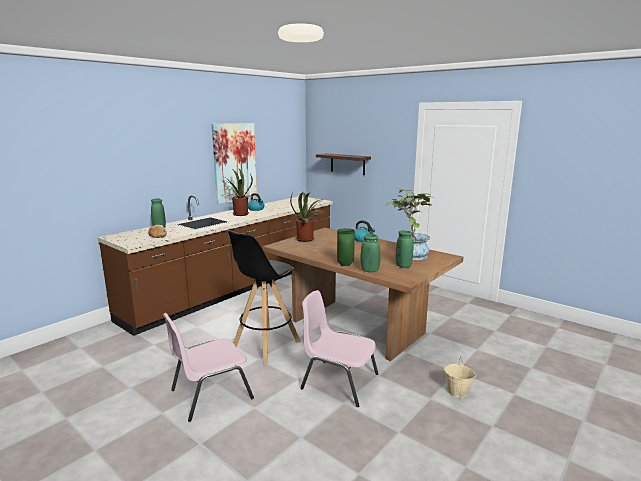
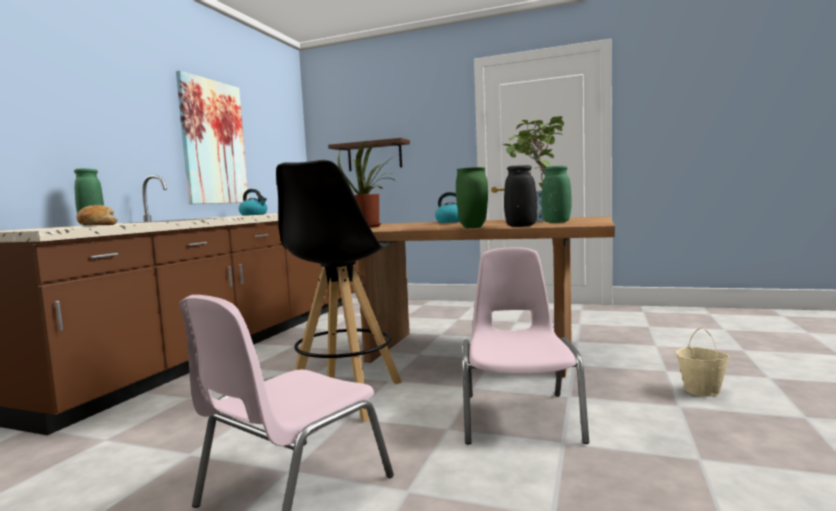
camera: 20 degrees left, 10 degrees down
potted plant [224,168,253,216] -> none
pink chair [300,290,378,407] -> pink chair turned 90 degrees clockwise [462,247,589,444]
green vase [360,234,381,272] -> black vase [504,165,537,227]

